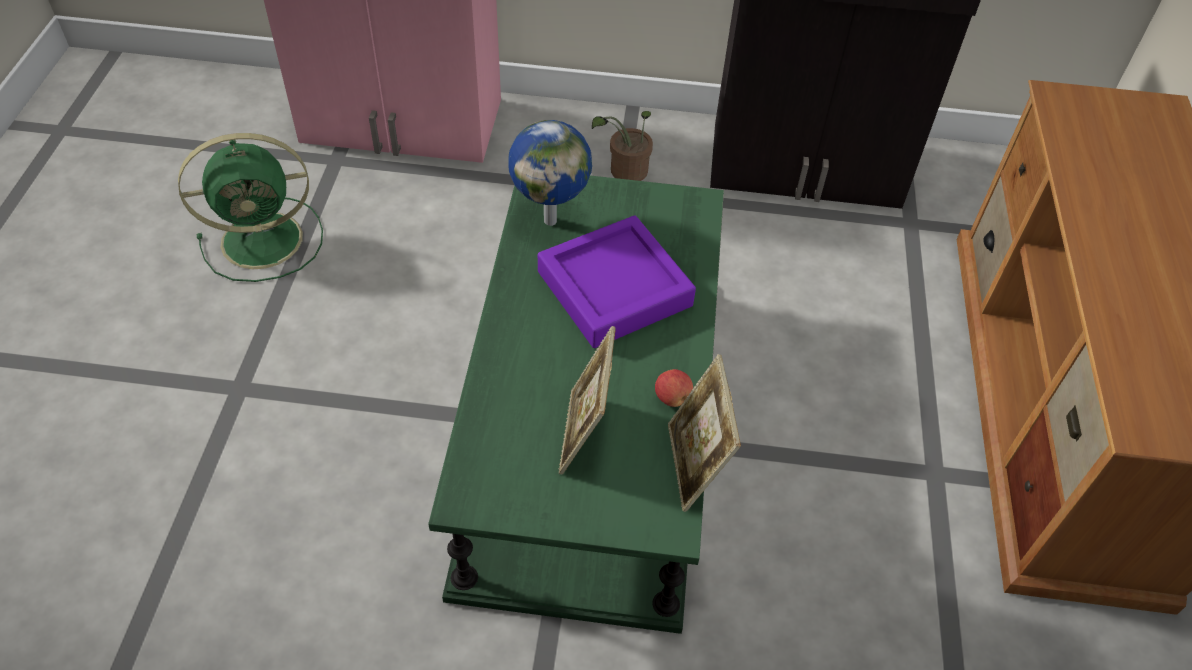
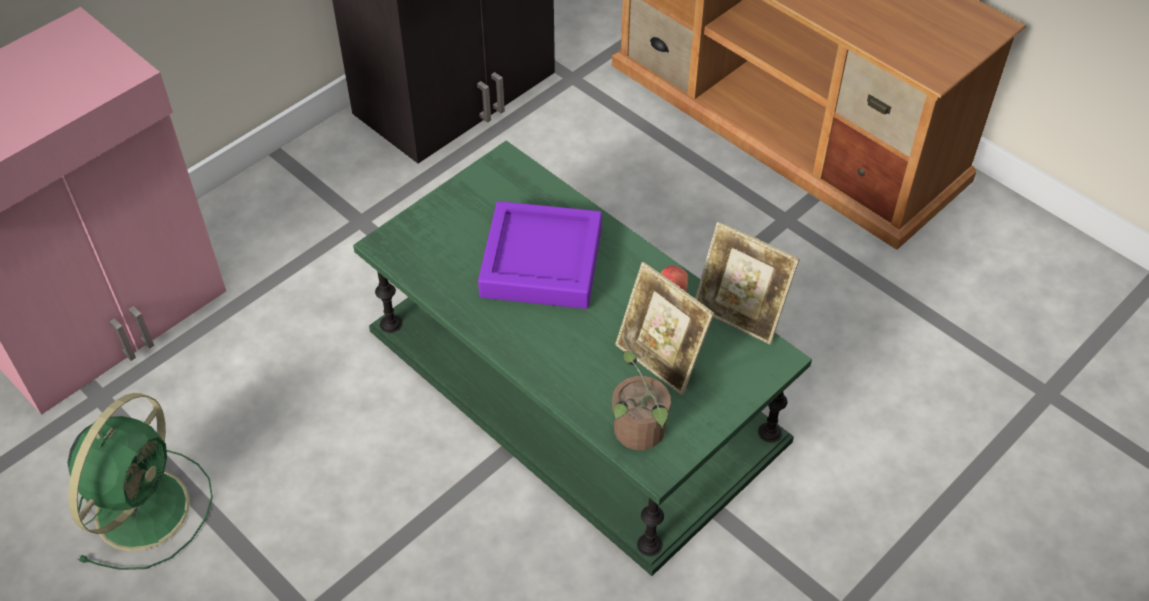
camera: 50 degrees left, 0 degrees up
globe [508,120,592,226] -> none
potted plant [592,111,653,181] -> potted plant moved to [612,351,671,450]

